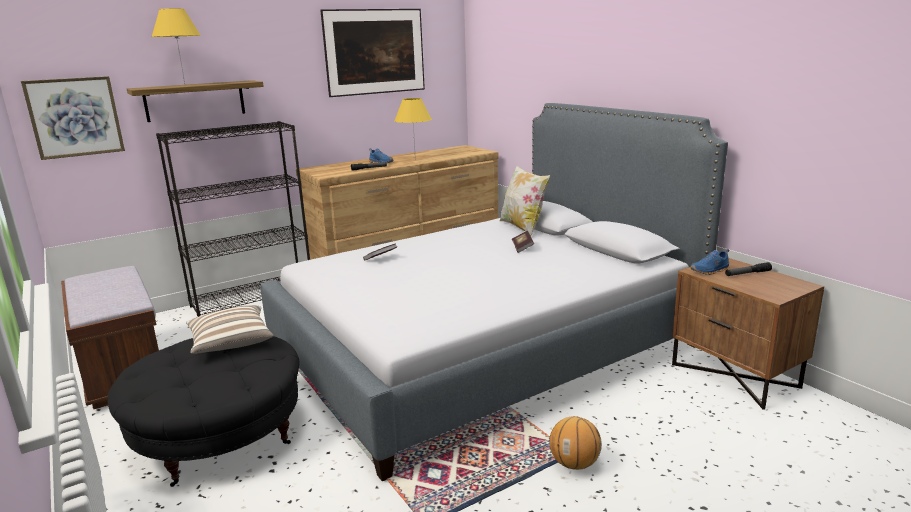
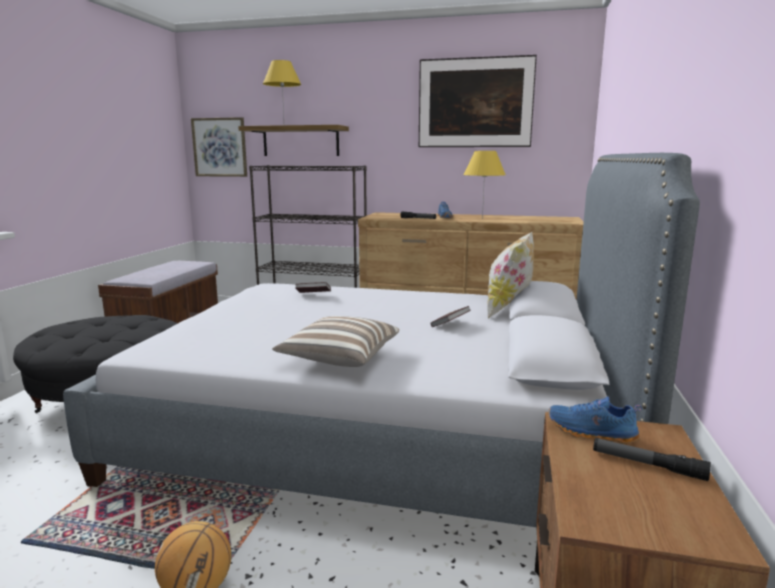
camera: 45 degrees right, 5 degrees down
pillow [186,305,274,354] -> pillow moved to [272,316,399,367]

